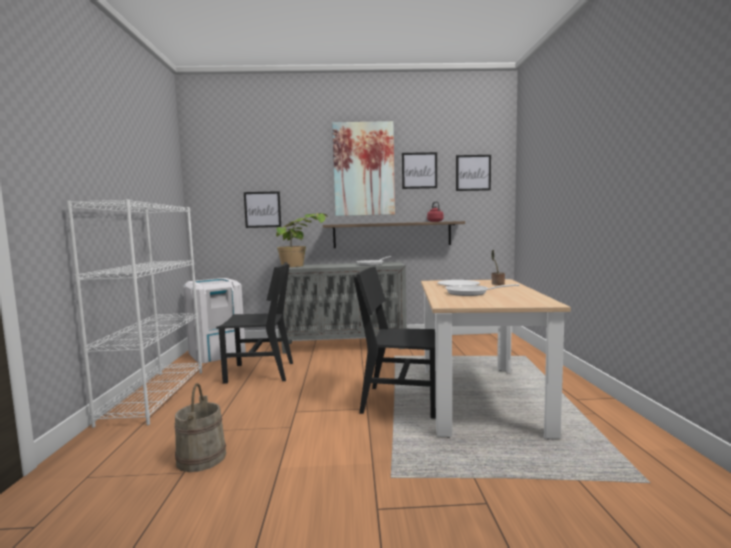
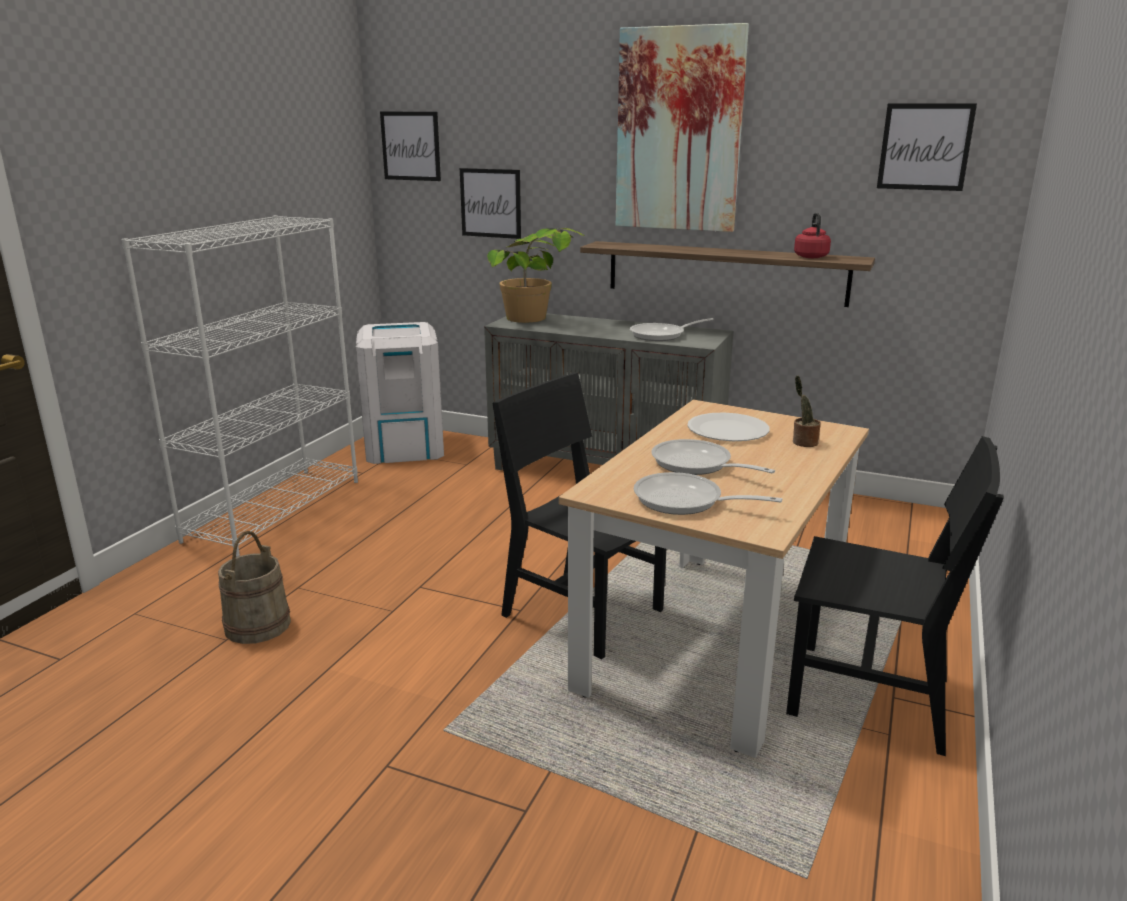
camera: 25 degrees right, 15 degrees up
black chair [216,262,293,384] -> black chair moved to [786,436,1004,756]
picture [402,152,437,189] -> picture moved to [380,112,441,181]
none -> frying pan [634,472,782,515]

